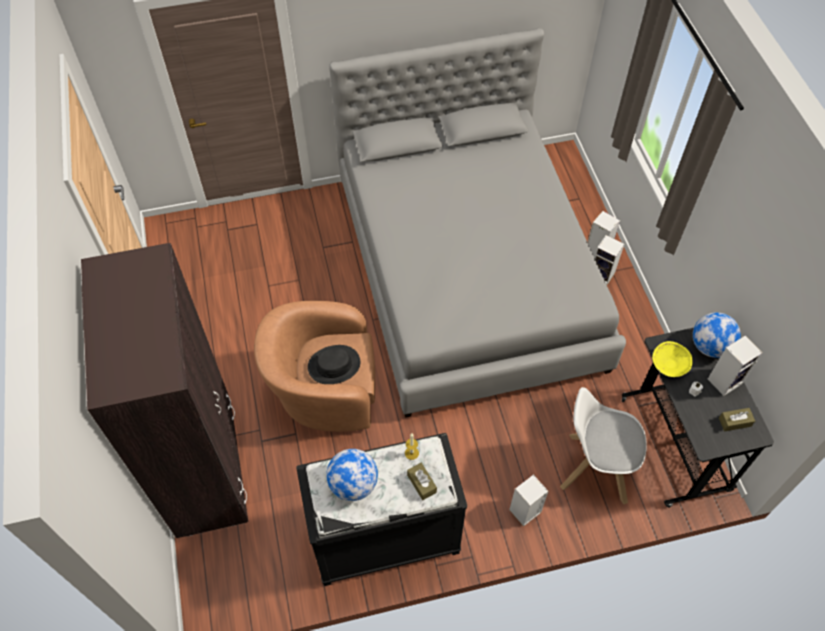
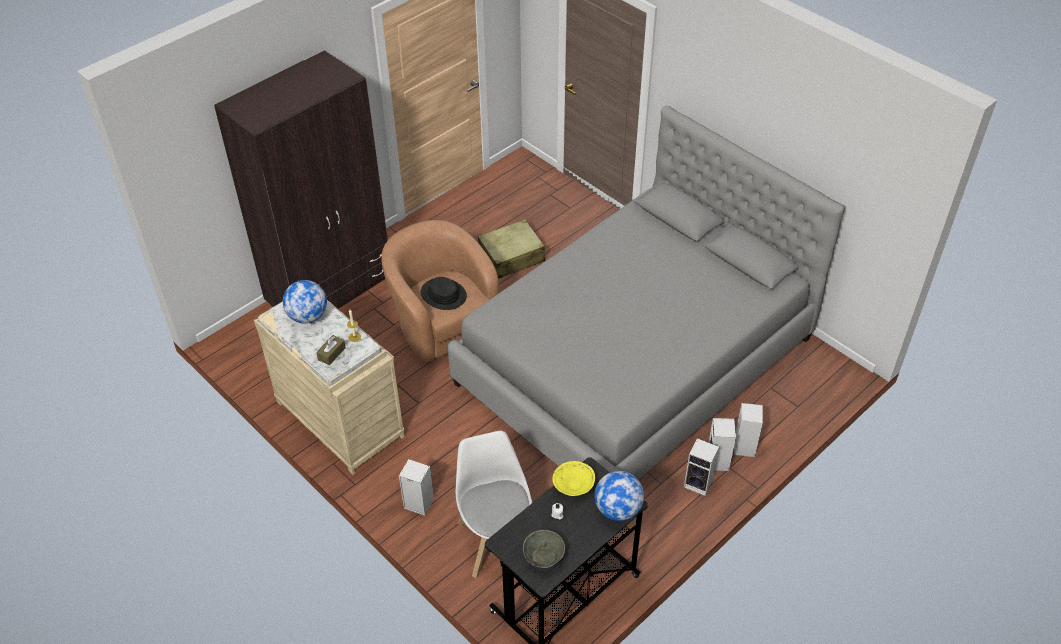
camera: 60 degrees right, 10 degrees down
black dresser [296,433,467,586] -> beige dresser [254,300,404,475]
speaker [708,336,763,396] -> speaker moved to [684,438,719,496]
brown tissue box [719,408,755,431] -> grey bowl [523,530,565,568]
none -> beige suitcase [478,219,545,279]

